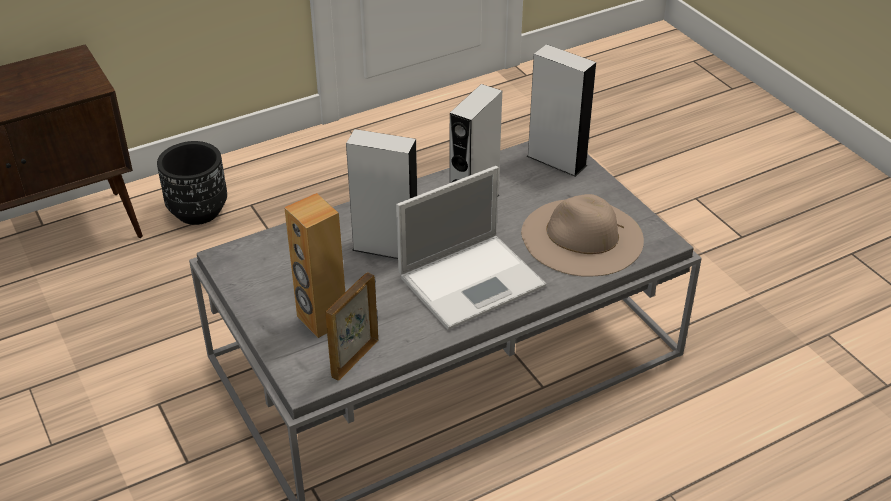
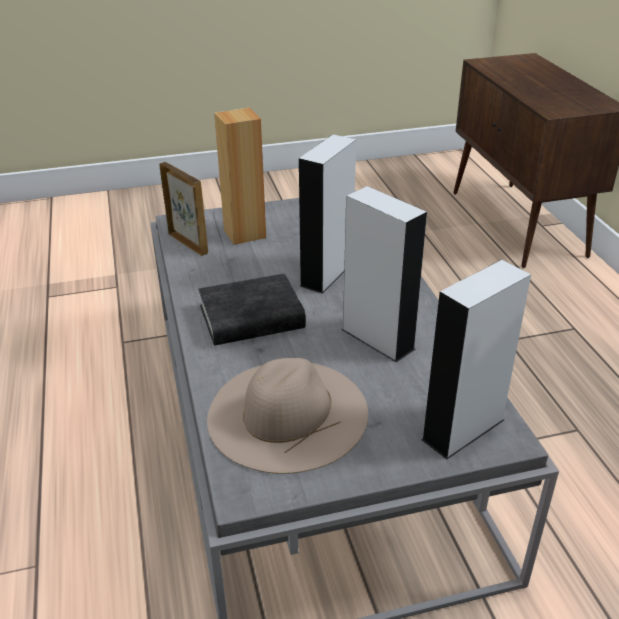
camera: 105 degrees right, 5 degrees down
black planter [157,141,227,225] -> none
laptop [396,166,546,330] -> black book [198,274,306,345]

